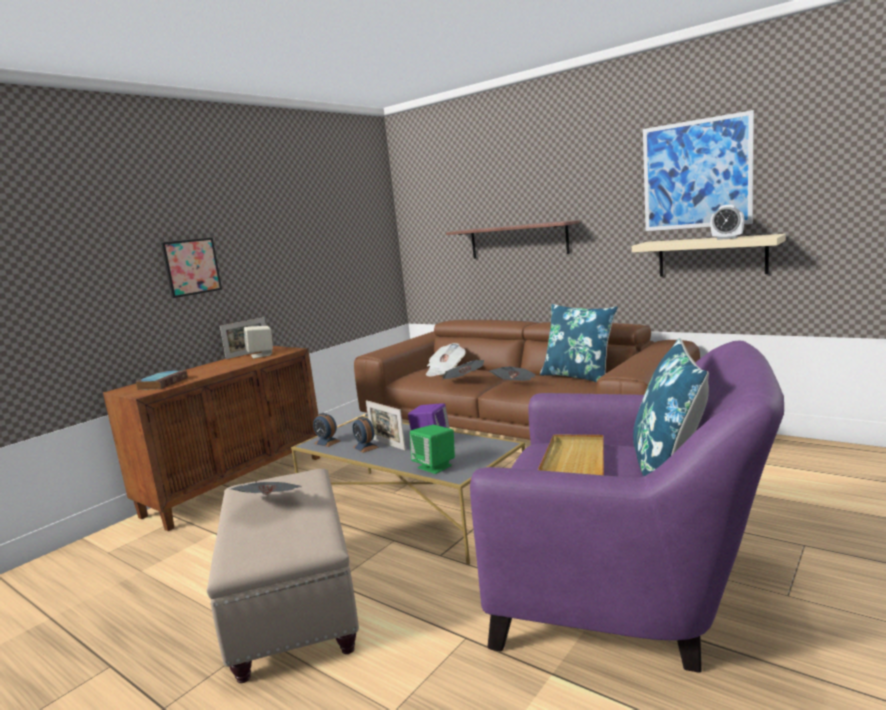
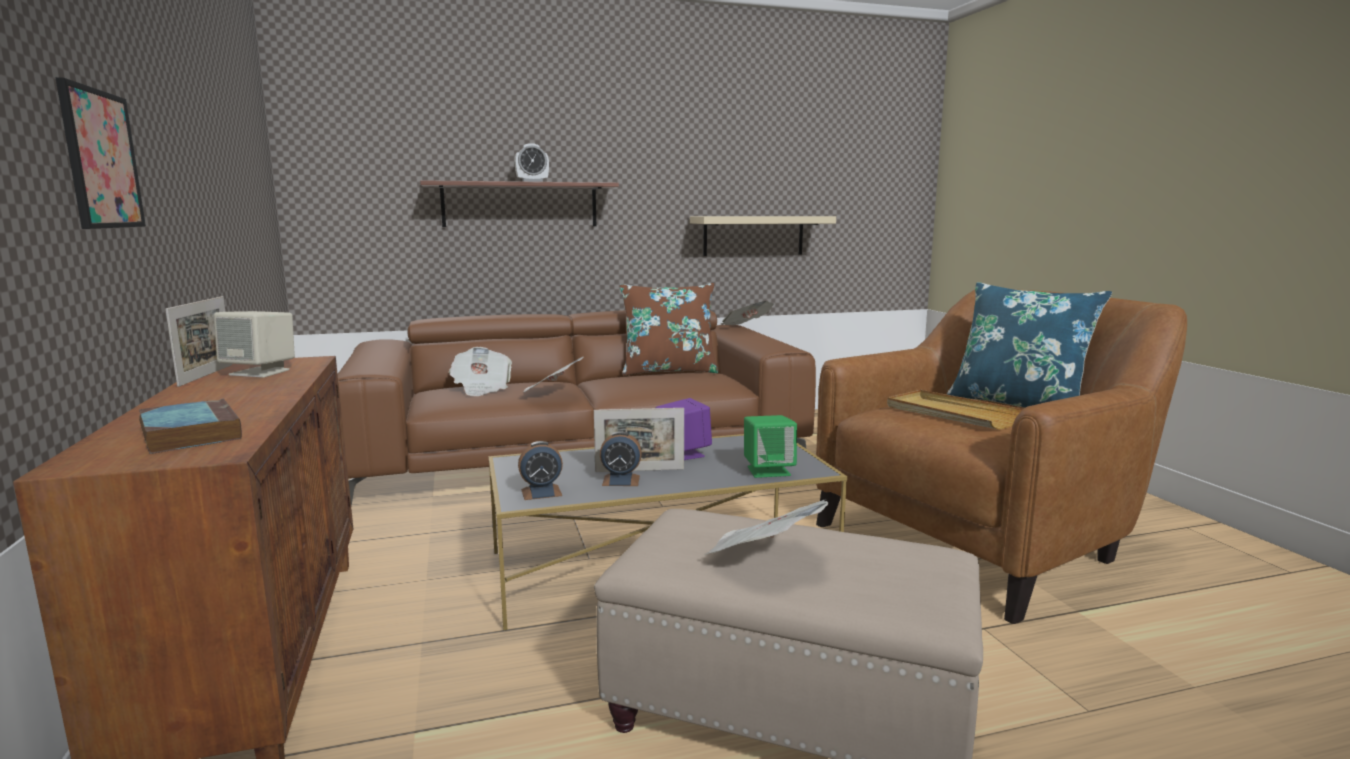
camera: 55 degrees left, 0 degrees up
purple armchair [470,340,784,672] -> brown armchair [816,289,1187,624]
newspaper [489,367,536,381] -> newspaper moved to [721,301,774,325]
blue pillow [540,304,618,382] -> brown pillow [620,283,718,376]
picture [643,110,754,231] -> none
alarm clock [710,205,744,240] -> alarm clock moved to [514,143,549,182]

